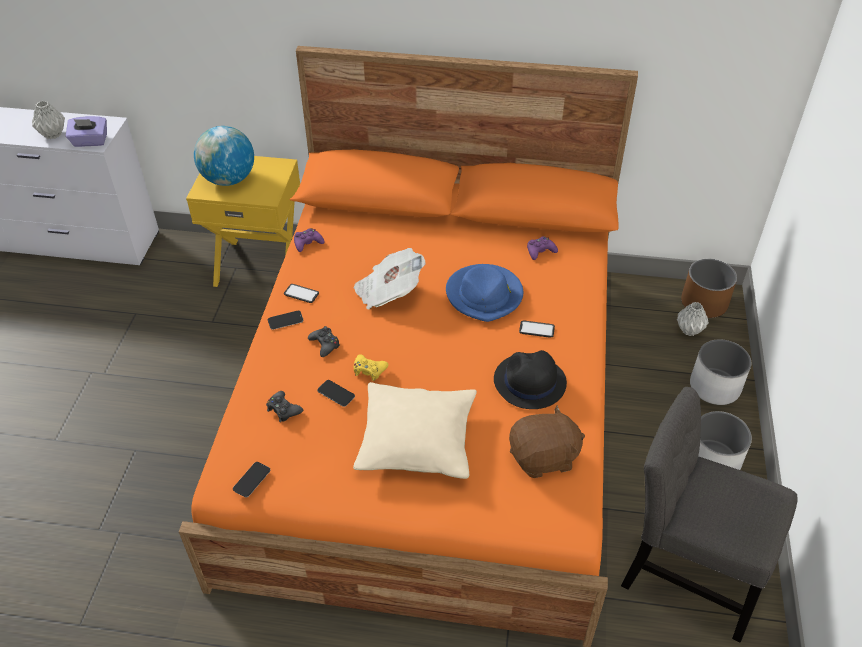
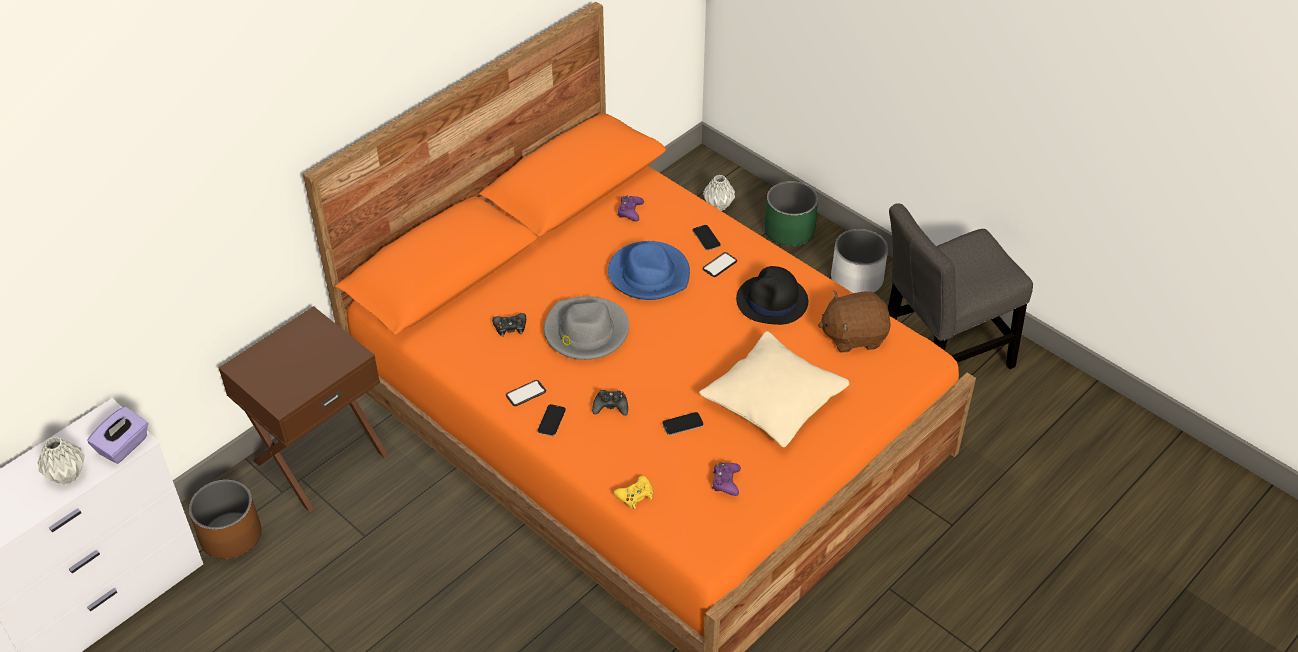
camera: 55 degrees left, 0 degrees up
yellow nightstand [186,156,300,287] -> brown nightstand [219,306,388,512]
globe [194,126,254,186] -> none
phone [233,462,270,497] -> phone moved to [693,225,721,250]
black game controller [266,391,303,422] -> black game controller moved to [492,313,526,337]
purple game controller [294,228,325,252] -> purple game controller moved to [712,463,741,496]
newspaper [354,248,426,309] -> grey hat [544,296,629,360]
yellow game controller [354,354,389,381] -> yellow game controller moved to [613,476,653,509]
brown plush toy [509,405,585,478] -> brown plush toy turned 120 degrees counterclockwise [818,291,891,353]
brown planter [681,259,737,318] -> brown planter moved to [189,480,261,559]
white planter [690,339,751,405] -> green planter [764,181,818,246]

